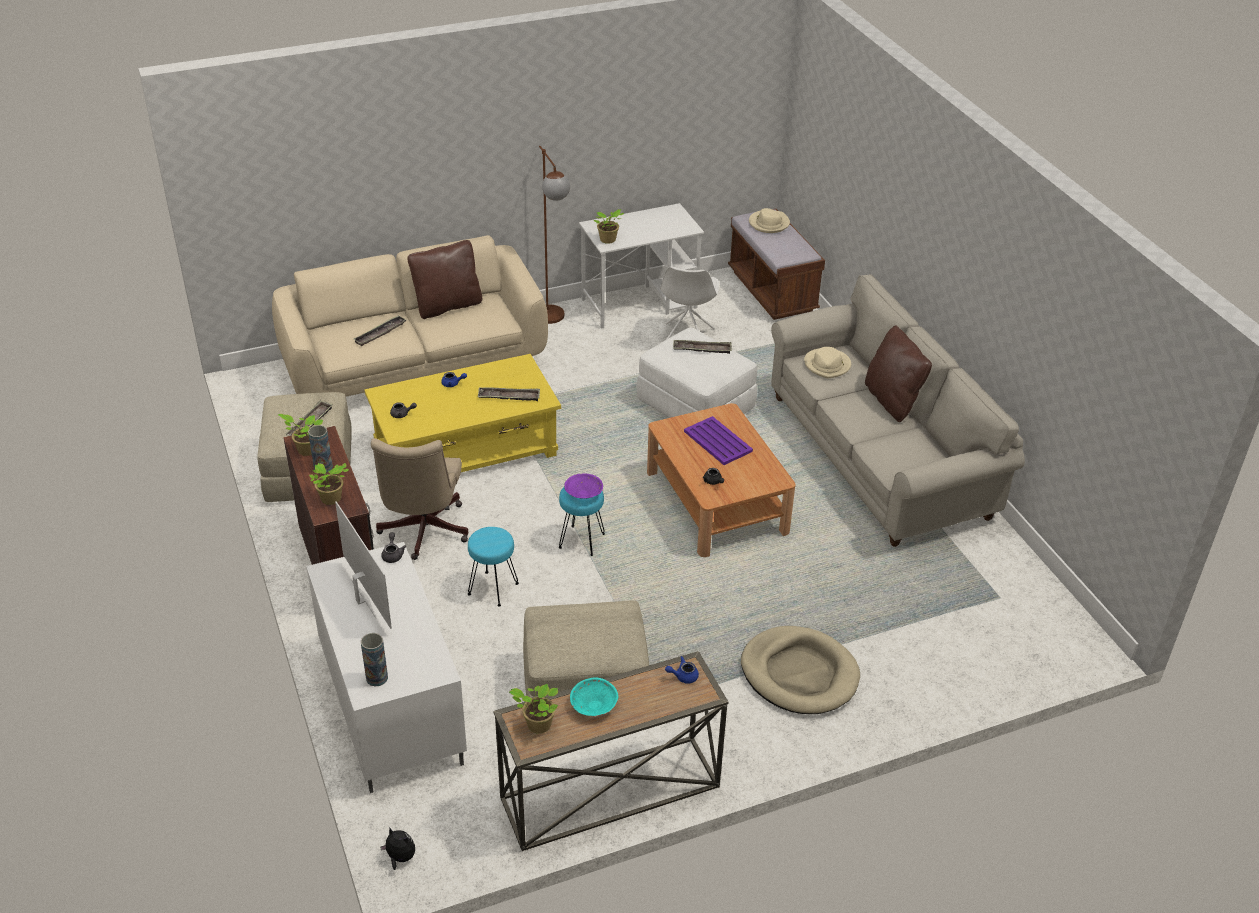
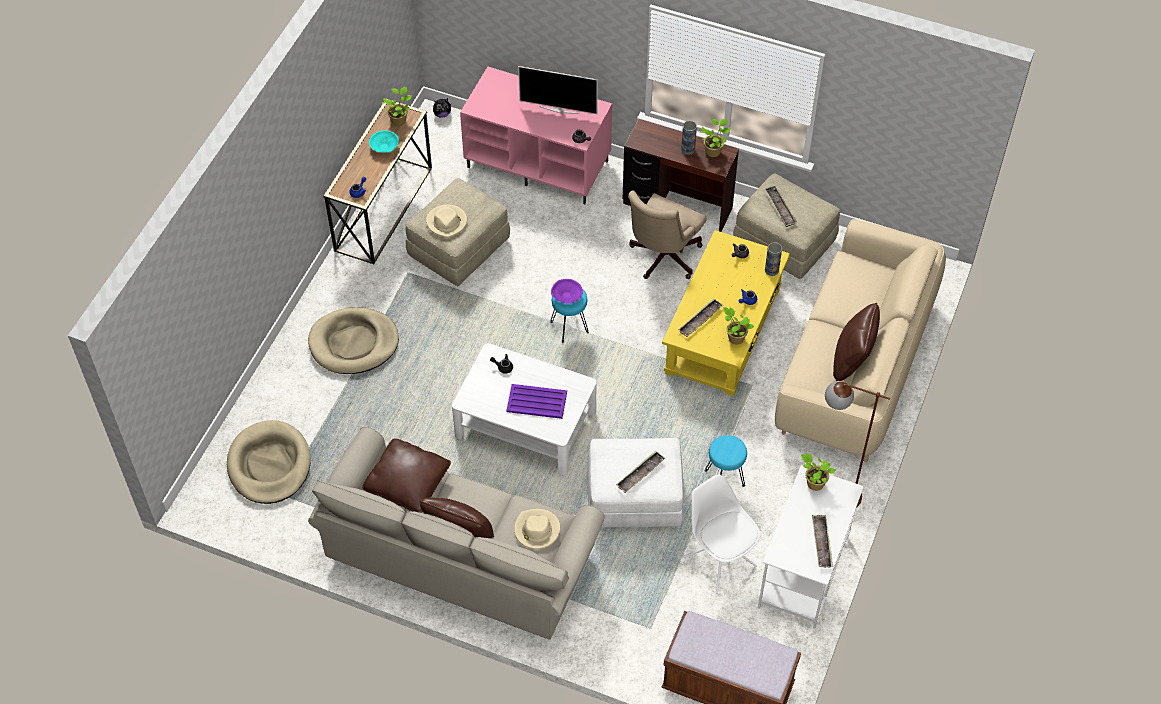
camera: 135 degrees right, 15 degrees up
white tv stand [306,542,467,793] -> pink tv stand [460,67,612,204]
potted plant [309,463,349,505] -> potted plant moved to [723,307,754,345]
tray [354,315,406,346] -> tray moved to [812,515,833,567]
vase [361,633,388,686] -> vase moved to [765,242,782,276]
beige office chair [371,438,468,560] -> beige office chair turned 105 degrees counterclockwise [628,190,706,279]
turquoise stool [468,527,519,606] -> turquoise stool moved to [705,435,747,487]
brown coffee table [647,403,796,557] -> white coffee table [452,343,597,475]
beige hat [749,208,790,233] -> beige hat moved to [426,205,467,238]
none -> beige dog bed [227,420,310,504]
none -> brown pillow [362,438,451,513]

